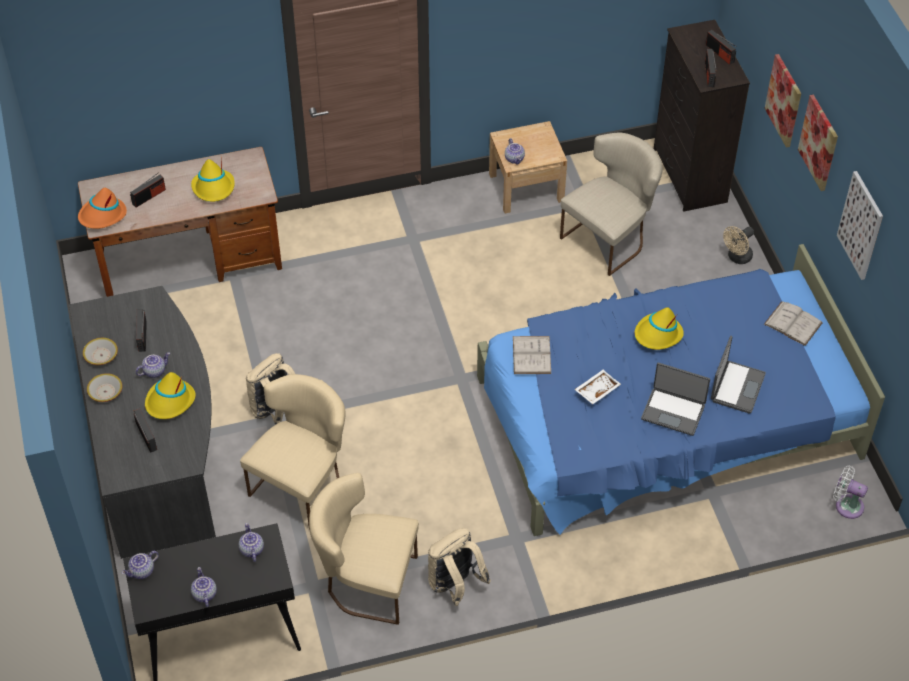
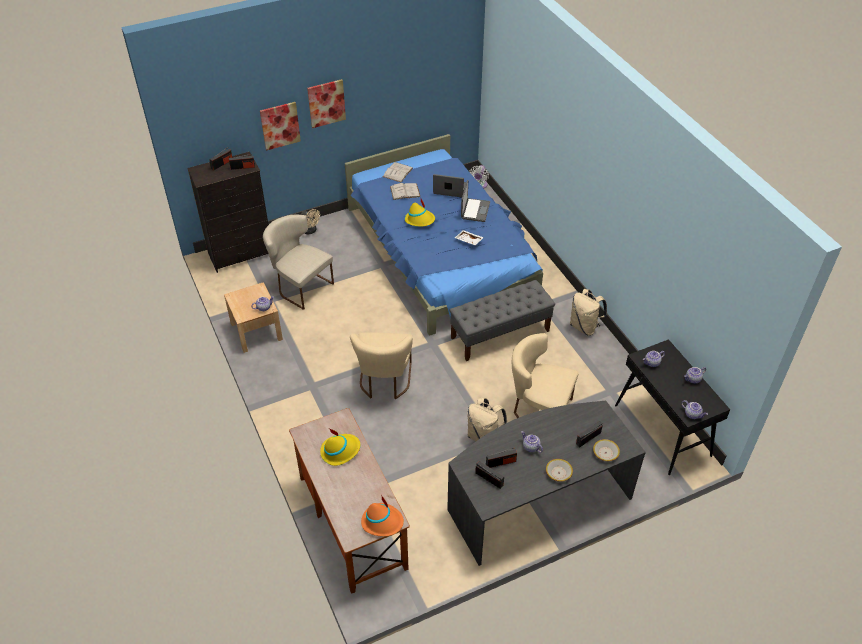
camera: 100 degrees left, 5 degrees down
bowl [83,338,118,365] -> bowl moved to [593,439,620,461]
radio [130,172,166,208] -> radio moved to [475,461,504,489]
yellow hat [145,372,196,419] -> none
beige chair [309,473,419,625] -> beige chair moved to [350,332,413,399]
white book [513,336,551,374] -> white book moved to [390,183,420,200]
picture [837,171,883,280] -> none
none -> grey bench [449,280,555,361]

